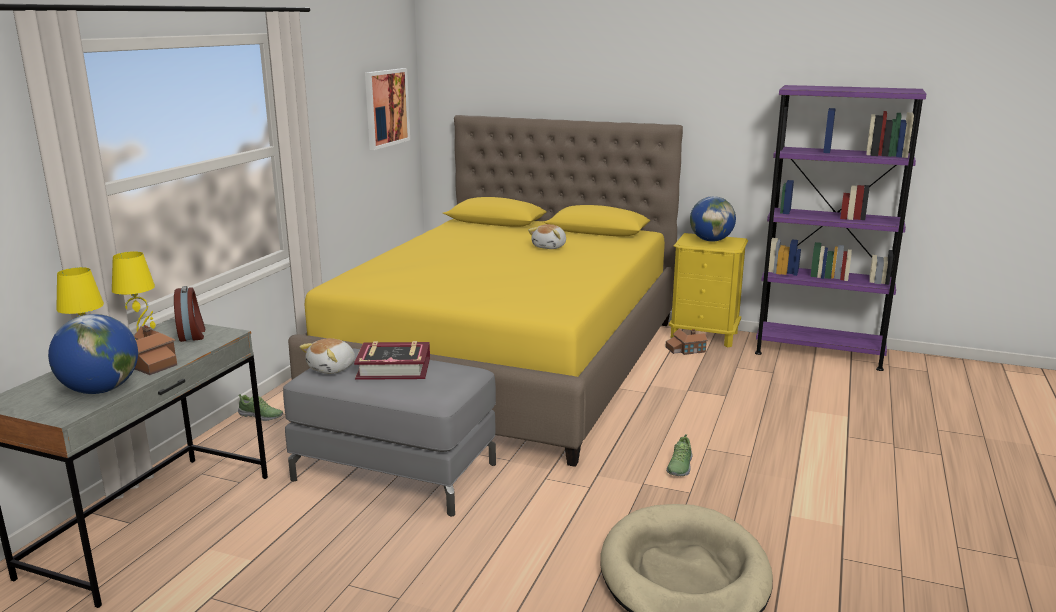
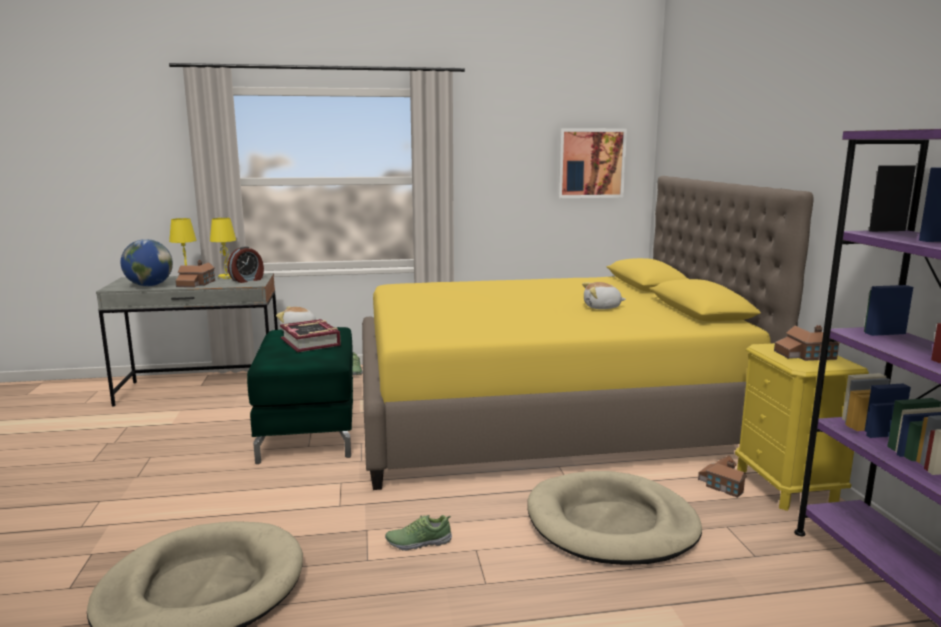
camera: 60 degrees right, 5 degrees down
grey ottoman [283,348,496,516] -> green ottoman [247,327,353,464]
globe [690,196,736,242] -> toy house [774,325,840,361]
none -> beige dog bed [527,471,702,565]

